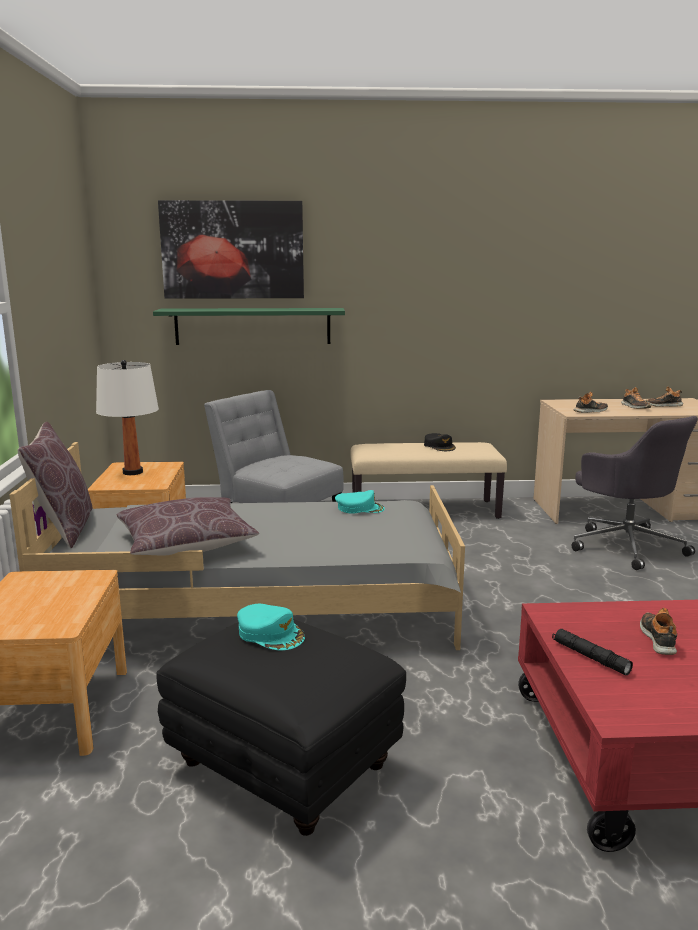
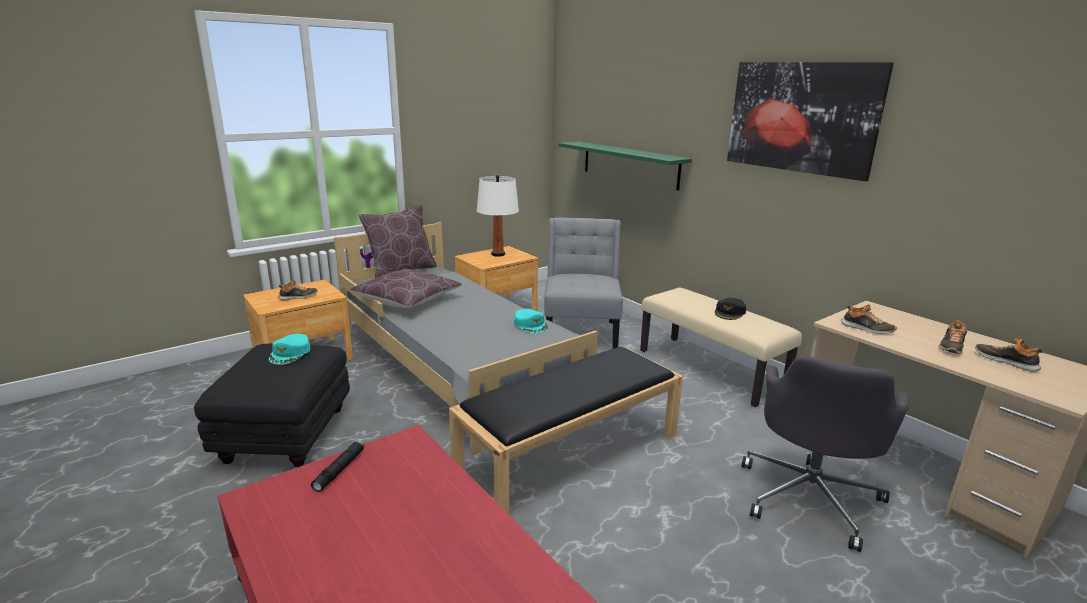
camera: 55 degrees right, 5 degrees up
picture [158,200,304,299] -> picture moved to [727,62,894,181]
shoe [640,608,677,655] -> shoe moved to [278,279,317,300]
none -> black bench [449,347,683,514]

